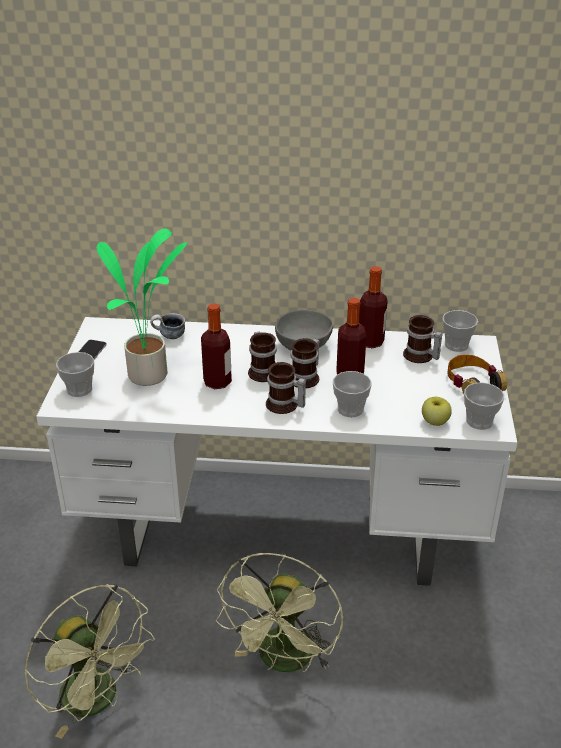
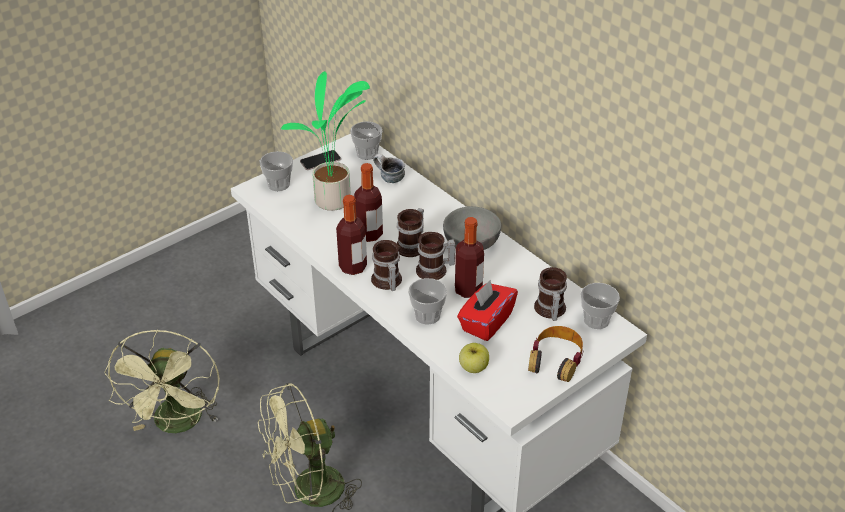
camera: 45 degrees right, 5 degrees up
bottle [359,266,388,348] -> bottle moved to [336,195,367,275]
cup [464,382,504,430] -> cup moved to [350,121,382,160]
none -> red tissue box [457,280,518,341]

